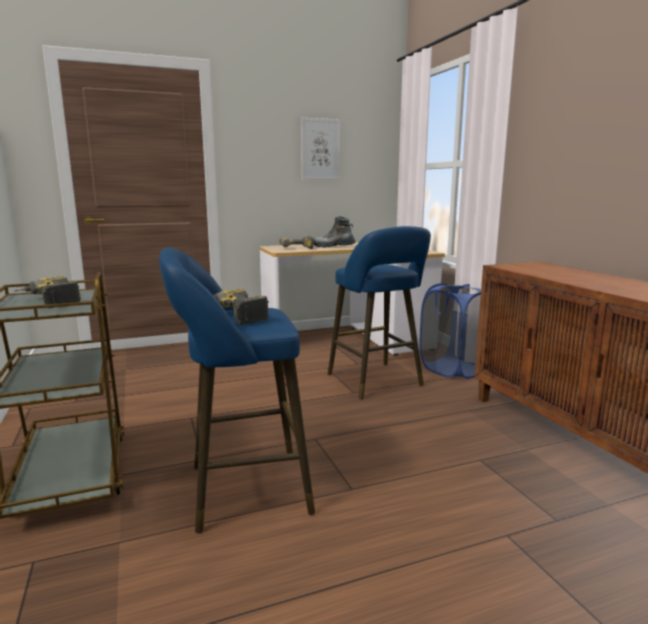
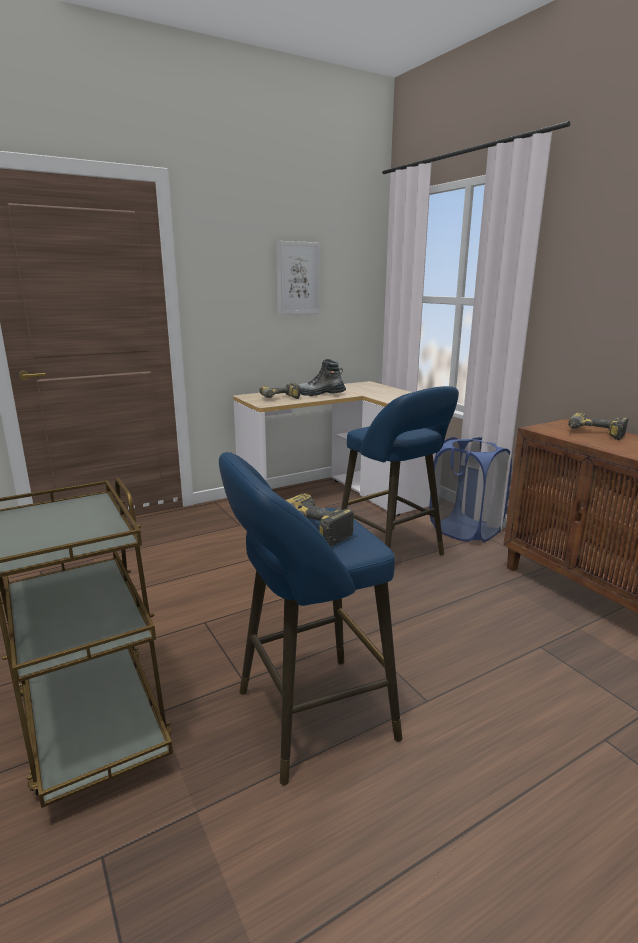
camera: 10 degrees left, 5 degrees up
power drill [14,276,81,308] -> power drill moved to [568,412,629,440]

